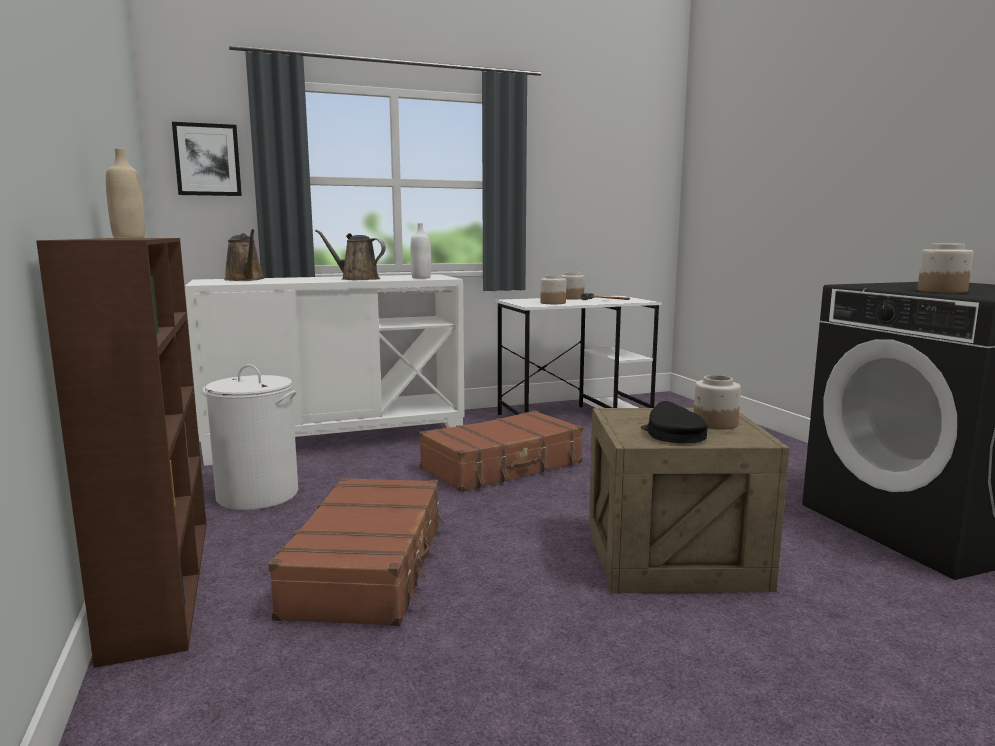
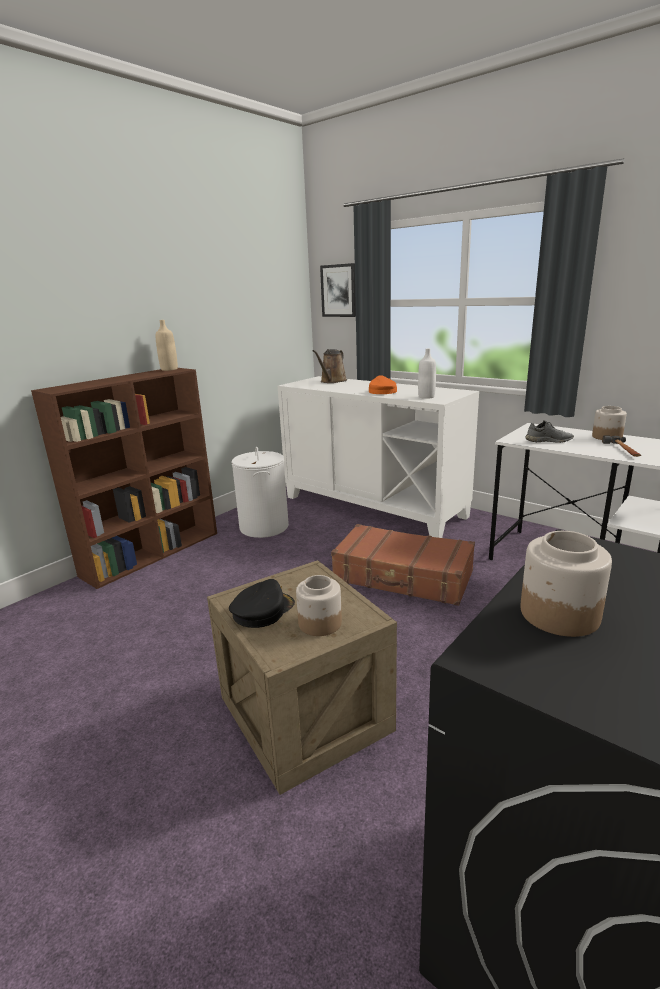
camera: 60 degrees right, 10 degrees up
brown suitcase [268,477,445,626] -> none
brown watering can [315,230,386,280] -> orange cap [369,375,397,394]
jar [540,275,566,304] -> grey shoe [525,420,574,443]

